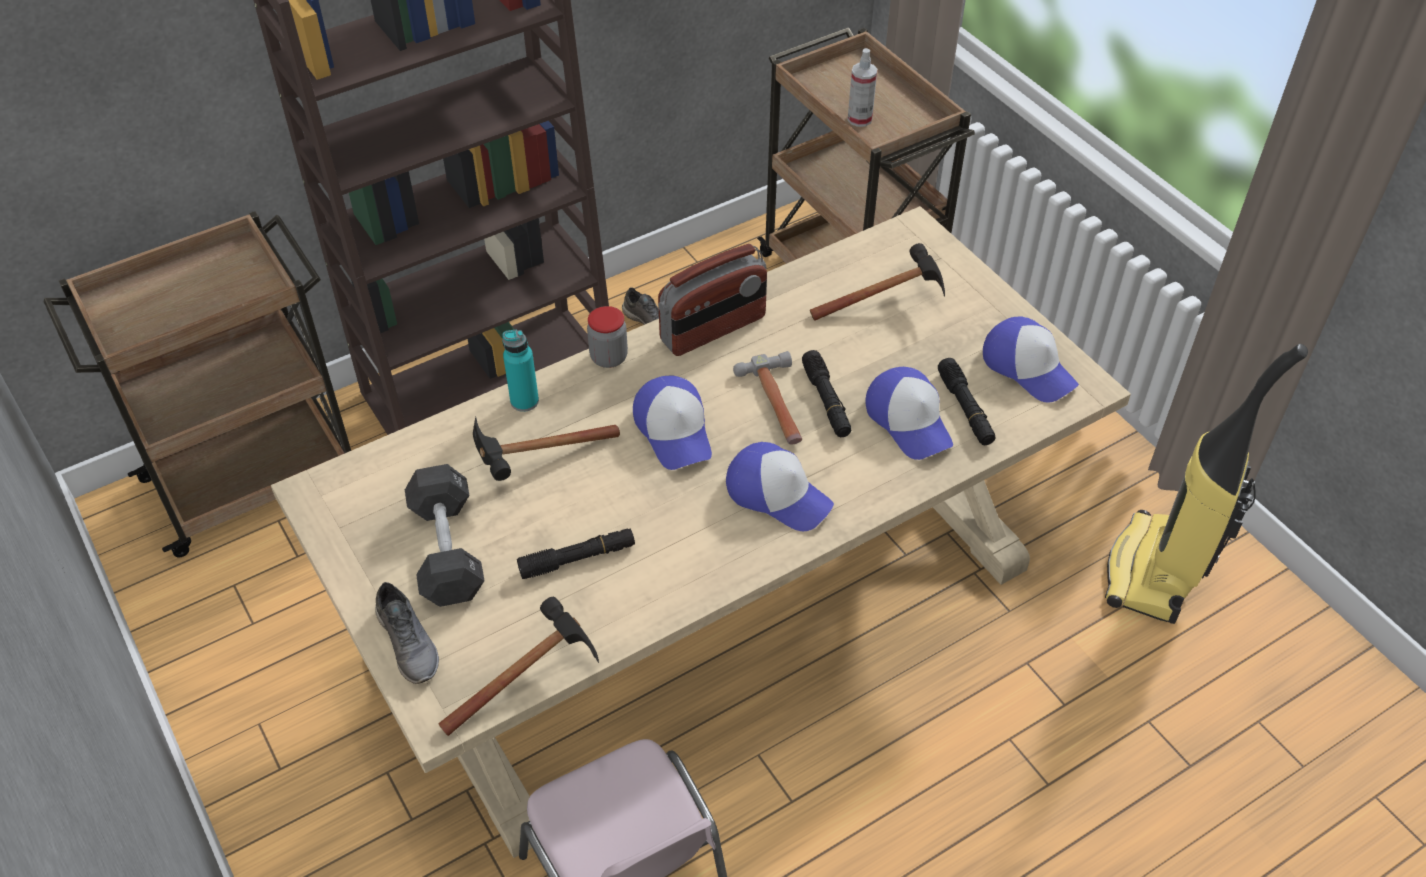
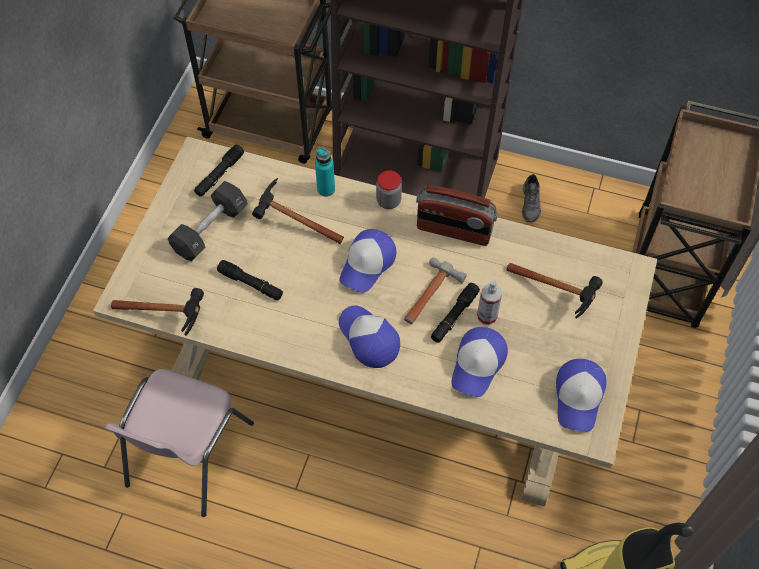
camera: 50 degrees right, 10 degrees up
grey shoe [375,582,439,684] -> none
cap [726,442,834,531] -> cap turned 150 degrees clockwise [339,305,400,368]
spray bottle [848,48,877,127] -> spray bottle moved to [477,280,502,325]
black flashlight [938,358,995,445] -> black flashlight moved to [194,144,244,197]

